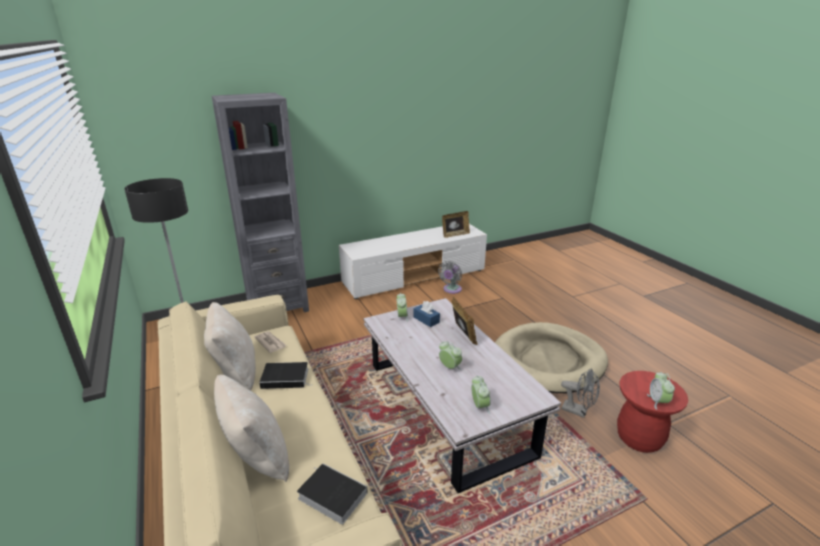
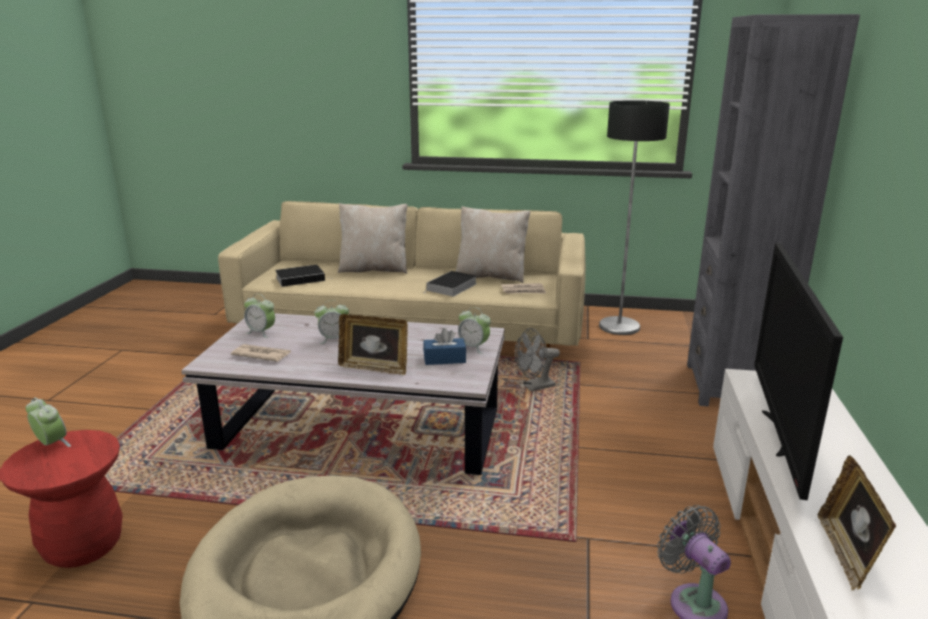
camera: 125 degrees right, 5 degrees down
grey fan [561,369,600,418] -> grey fan moved to [515,328,560,391]
none -> newspaper [231,344,291,362]
none -> television [754,243,843,500]

